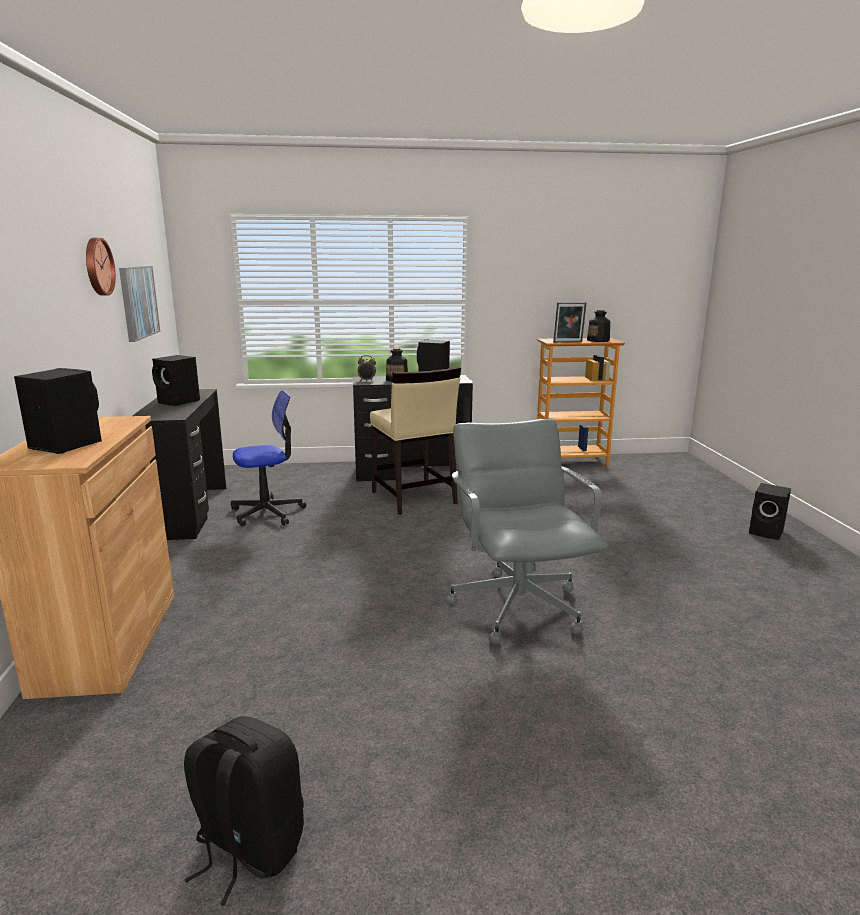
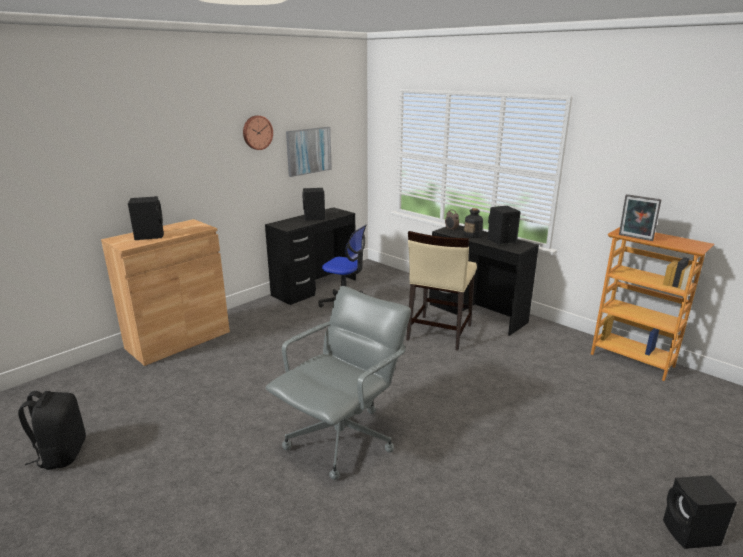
camera: 50 degrees right, 5 degrees up
bottle [587,310,610,342] -> none

